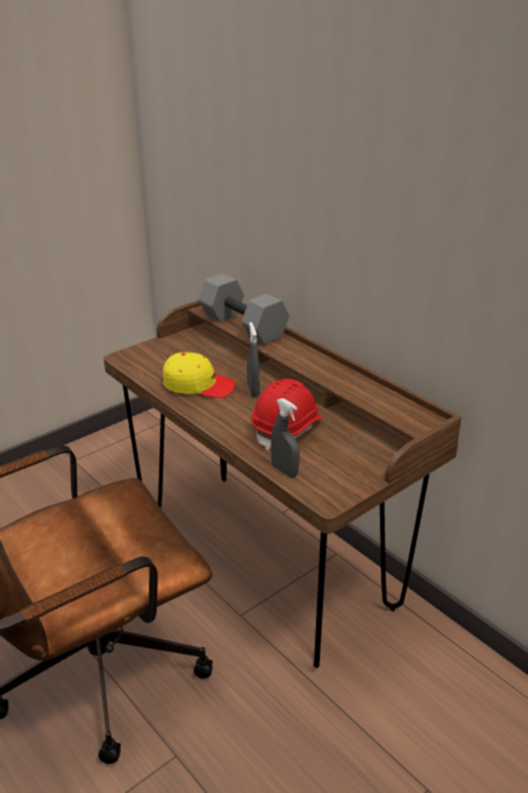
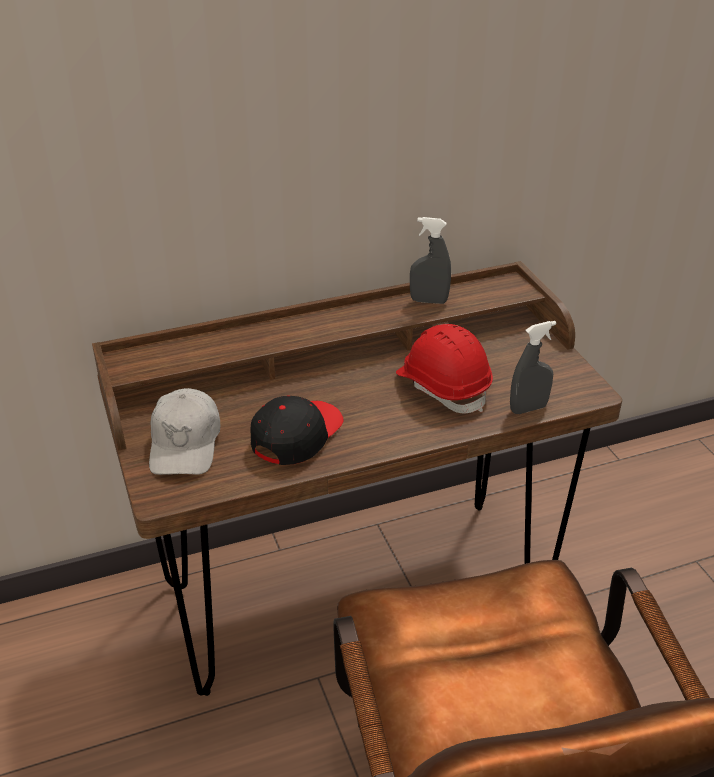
camera: 70 degrees left, 5 degrees up
yellow cap [163,352,236,398] -> black cap [251,395,344,465]
grey dumbbell [198,274,289,345] -> none
grey spray bottle [247,322,260,397] -> grey spray bottle moved to [410,217,451,304]
none -> white cap [149,388,220,475]

